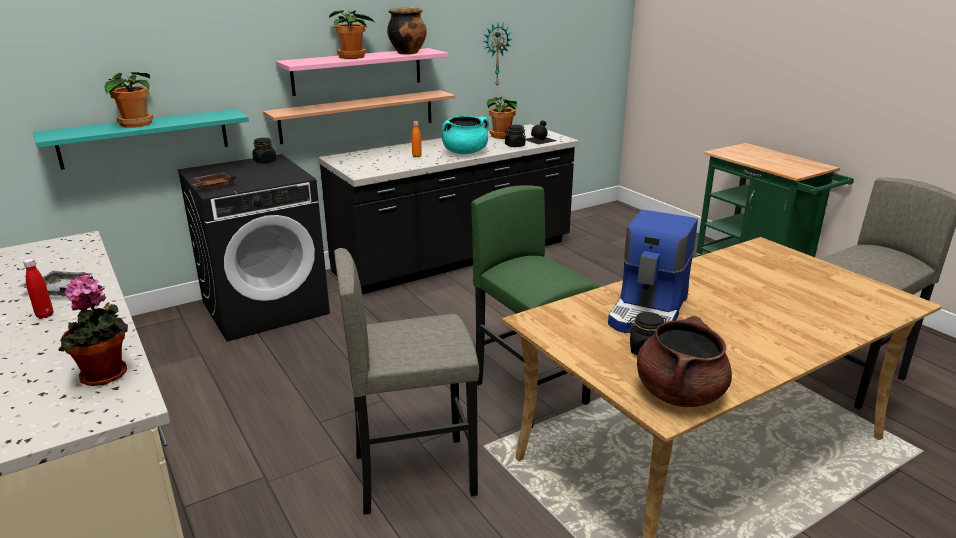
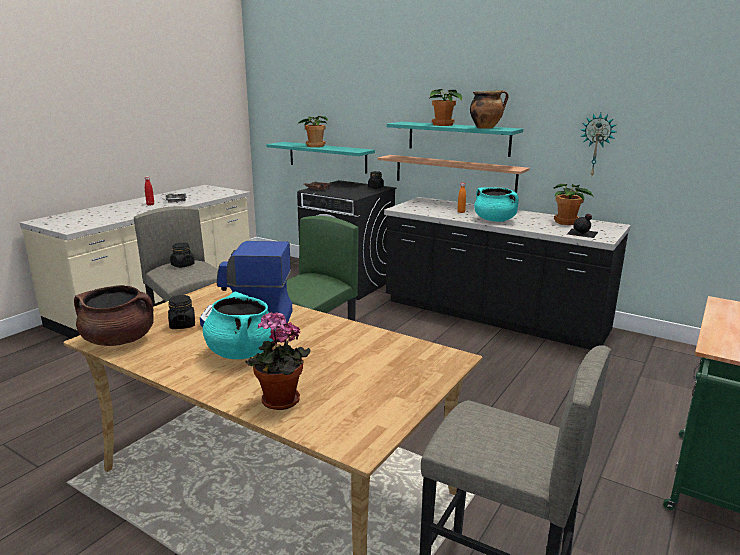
camera: 65 degrees right, 5 degrees down
potted plant [58,275,128,386] -> potted plant moved to [245,312,311,410]
pink shelf [275,48,448,96] -> turquoise shelf [387,122,523,157]
black jar [505,125,526,147] -> black jar moved to [170,242,195,268]
none -> turquoise cooking pot [203,292,276,359]

